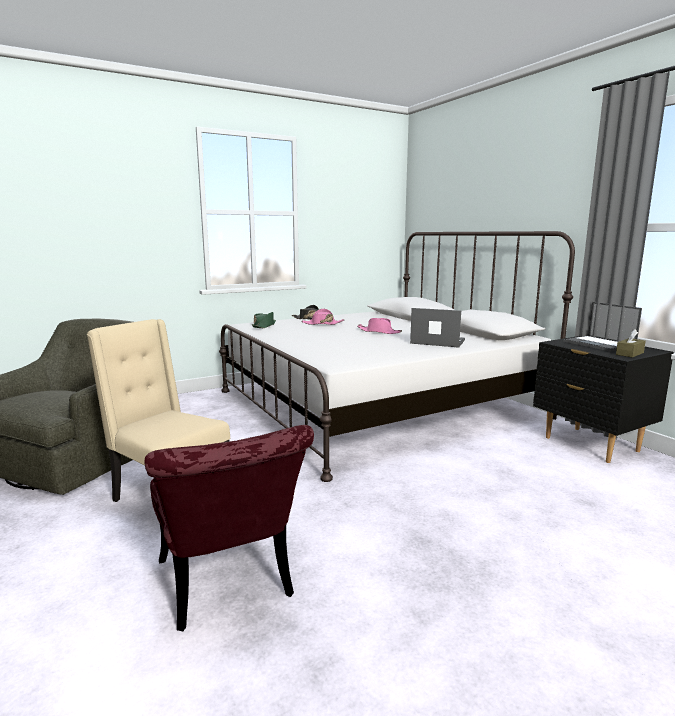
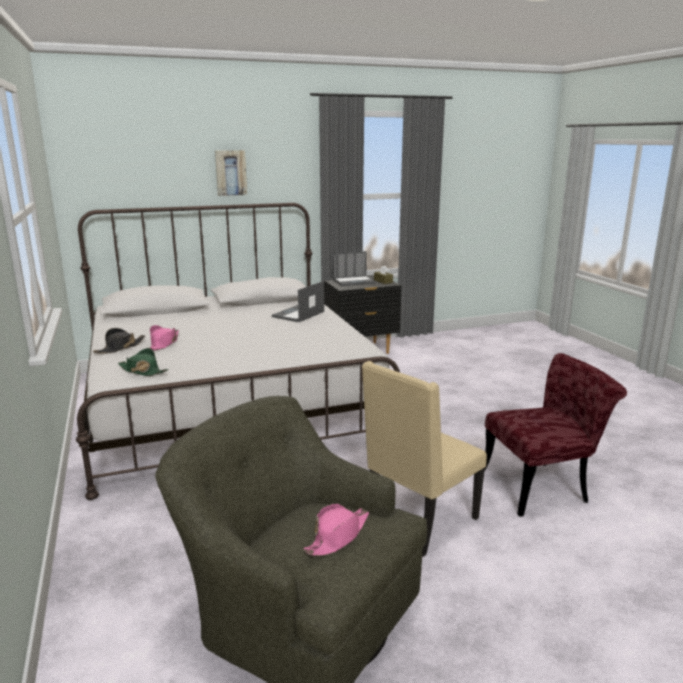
camera: 80 degrees left, 5 degrees up
pink hat [358,318,402,334] -> pink hat moved to [304,504,369,556]
none -> picture [215,150,247,196]

